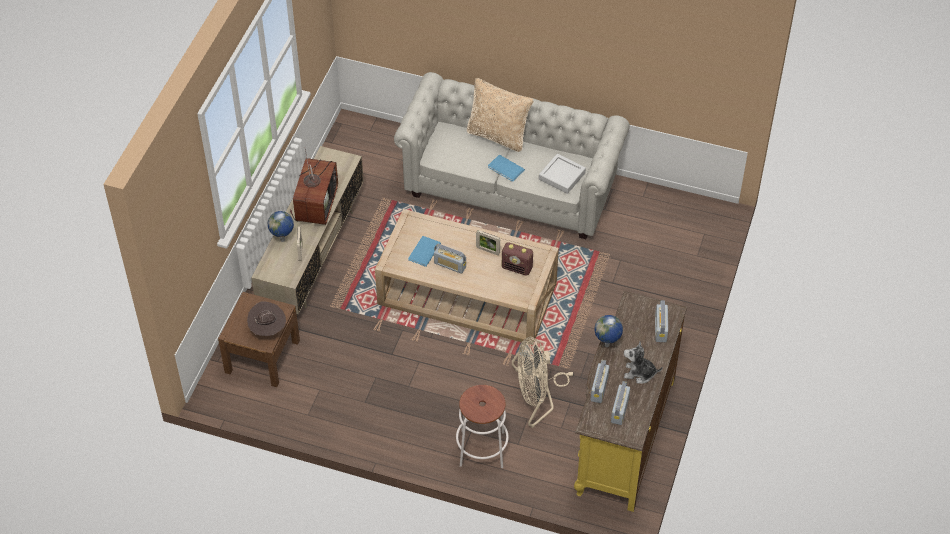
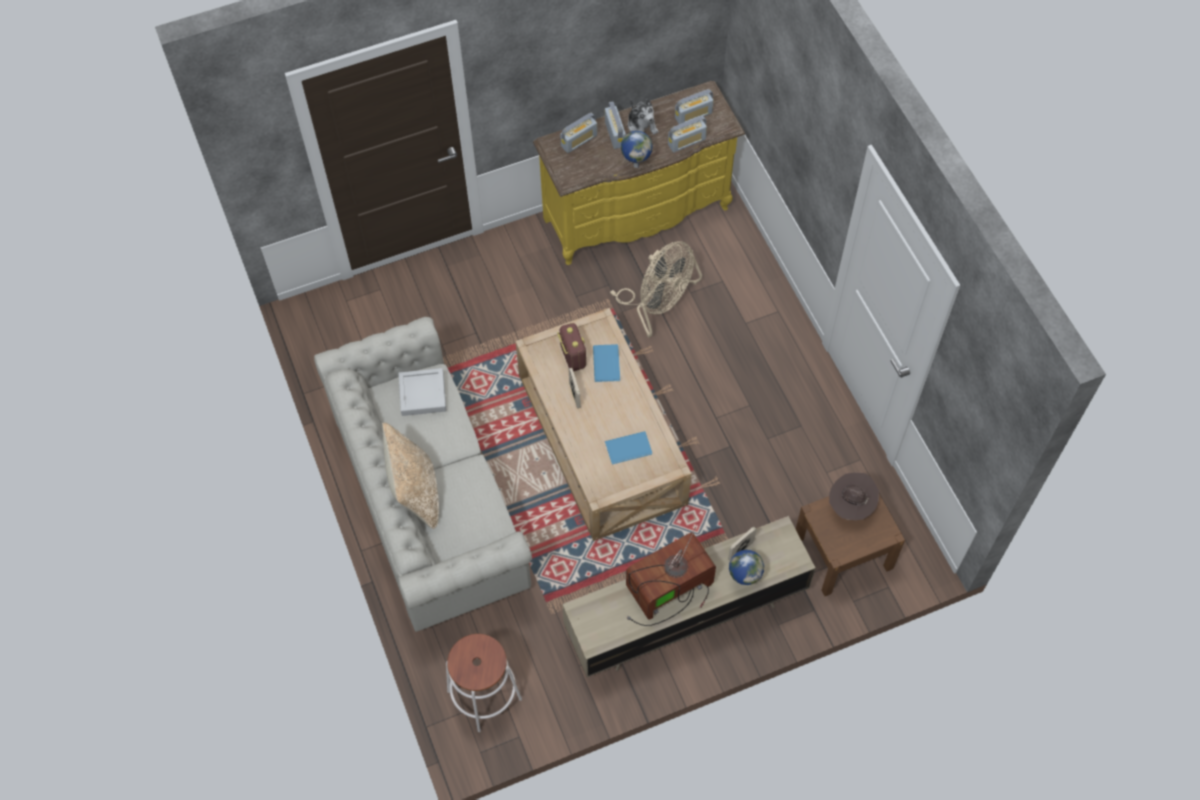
camera: 130 degrees left, 10 degrees up
radio [434,244,466,274] -> radio moved to [605,101,626,149]
white stool [456,385,509,468] -> white stool moved to [446,634,522,732]
blue book [488,155,525,182] -> blue book moved to [593,344,620,382]

